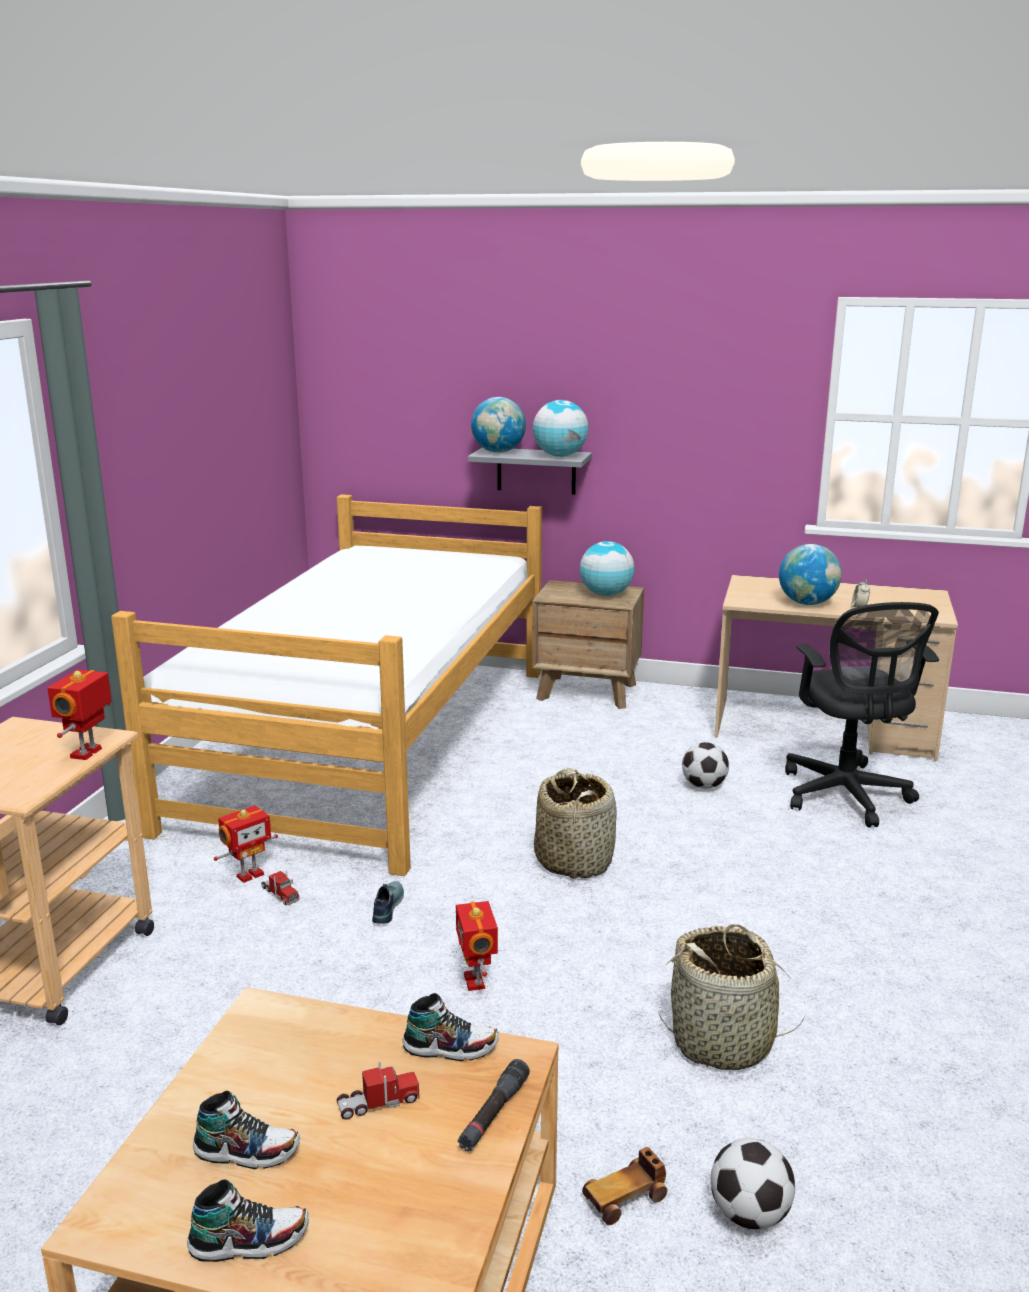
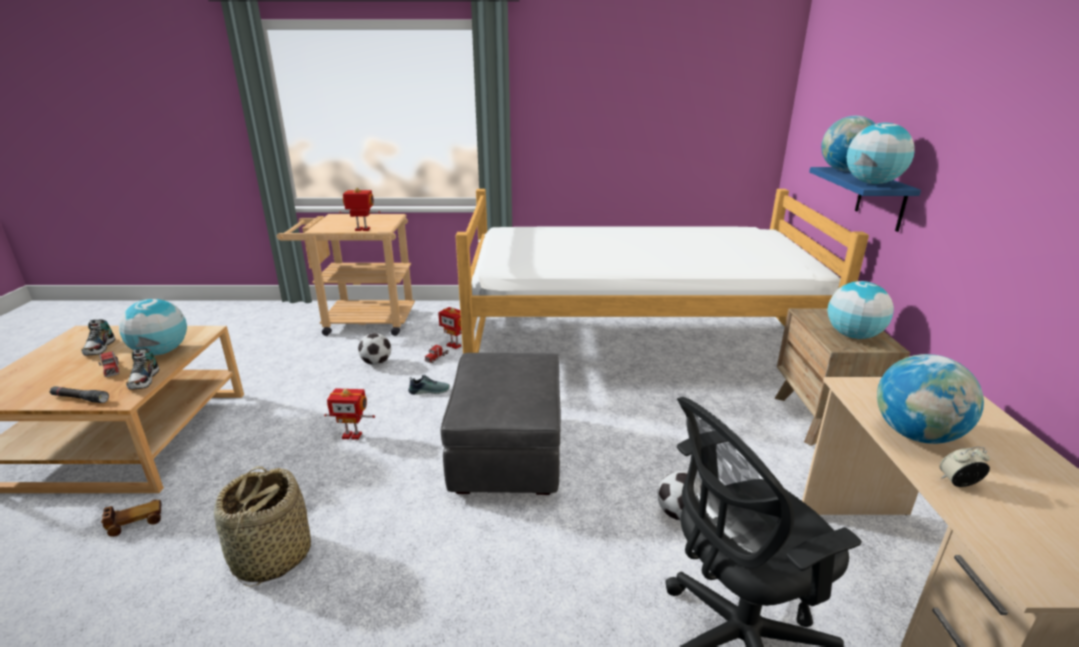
camera: 75 degrees right, 5 degrees up
shoe [187,1179,309,1262] -> none
toy robot [456,901,498,991] -> toy robot turned 150 degrees counterclockwise [324,388,375,440]
grey shelf [468,447,592,495] -> blue shelf [809,167,921,232]
basket [534,768,617,879] -> grey ottoman [441,353,561,495]
toy car [582,1147,667,1225] -> toy car turned 105 degrees clockwise [101,500,162,537]
football [711,1138,795,1230] -> football moved to [358,333,391,365]
none -> globe [119,299,187,355]

